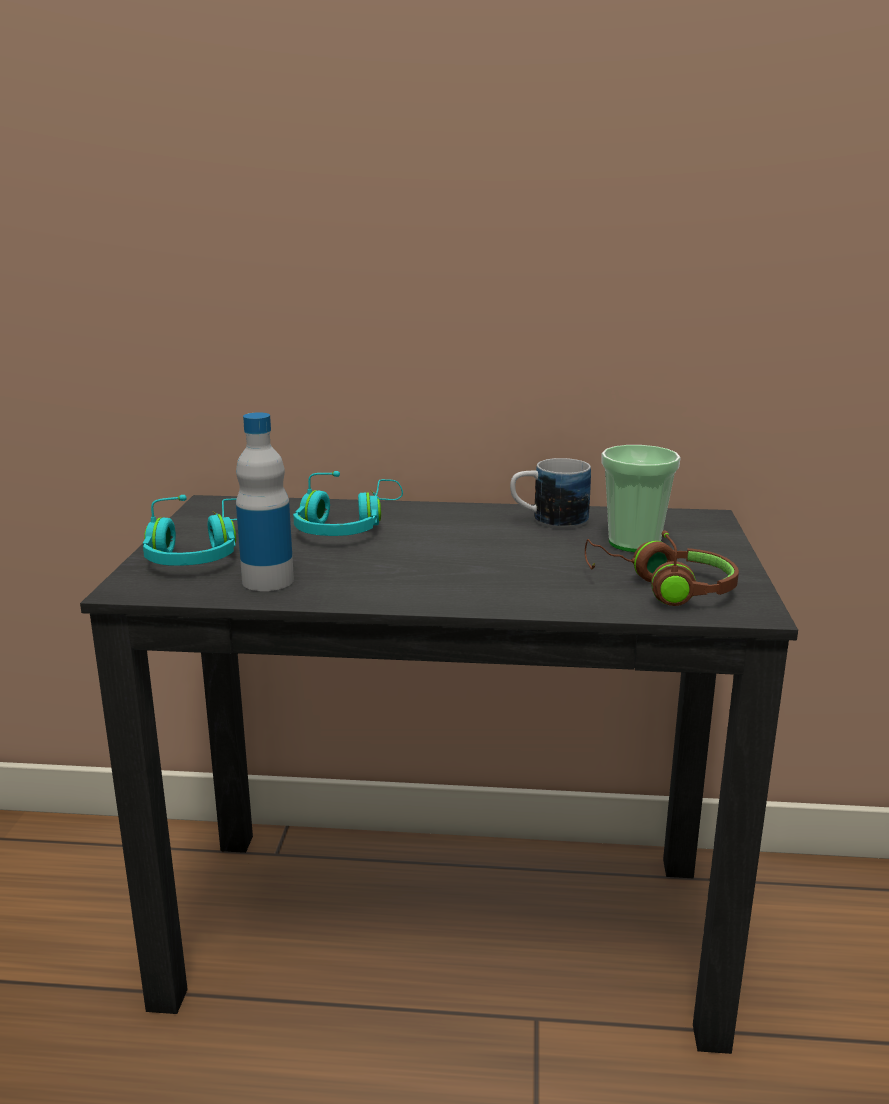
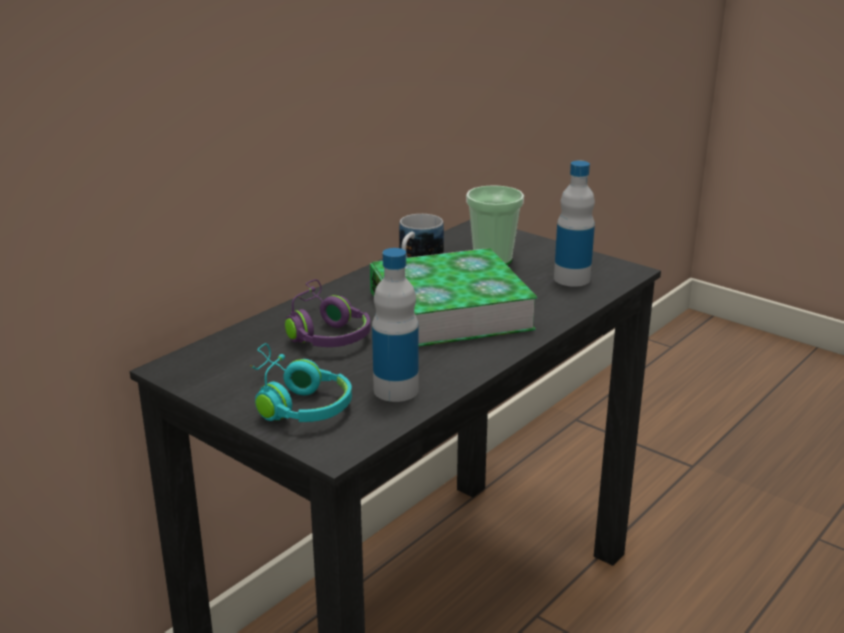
camera: 55 degrees left, 5 degrees up
turquoise headphones [293,471,403,536] -> purple headphones [285,279,370,347]
brown headphones [585,531,739,606] -> bottle [554,161,595,287]
none -> book [370,248,537,347]

